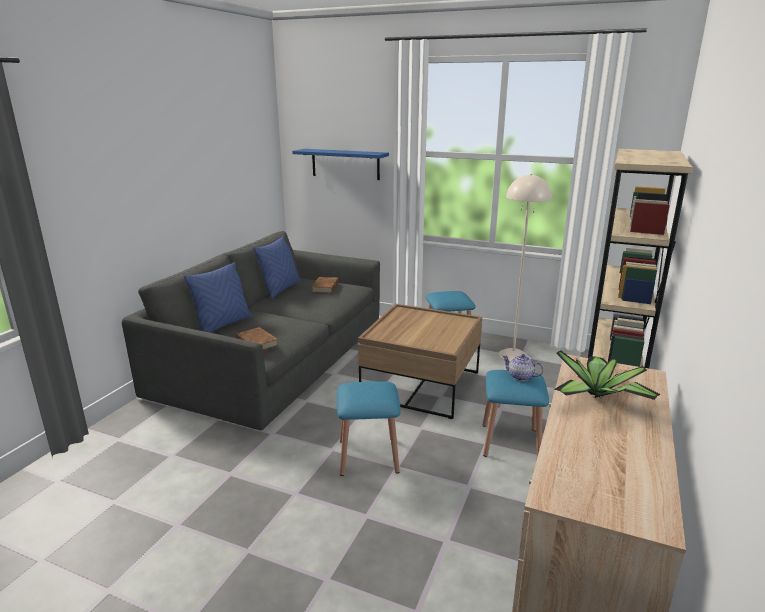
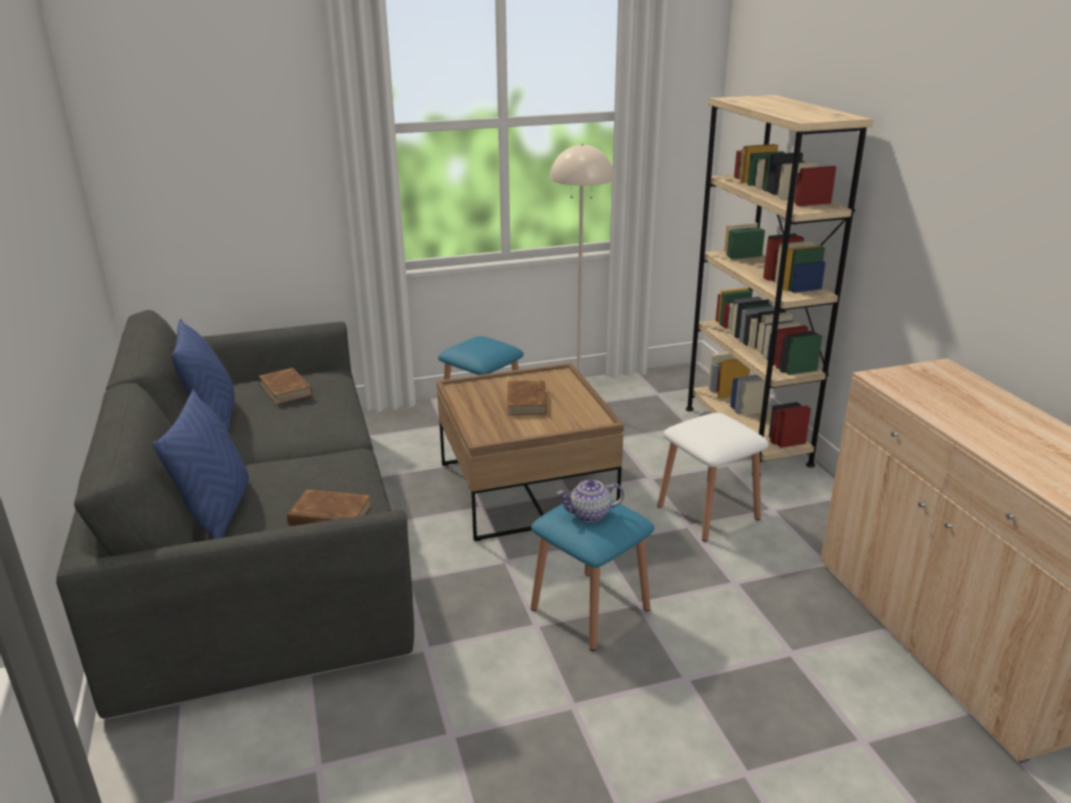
camera: 40 degrees left, 5 degrees up
blue shelf [292,149,389,180] -> none
blue stool [483,370,549,457] -> white stool [657,413,769,542]
teapot [502,354,544,381] -> teapot moved to [557,479,624,522]
potted plant [554,350,661,400] -> none
none -> brown book [507,381,547,415]

